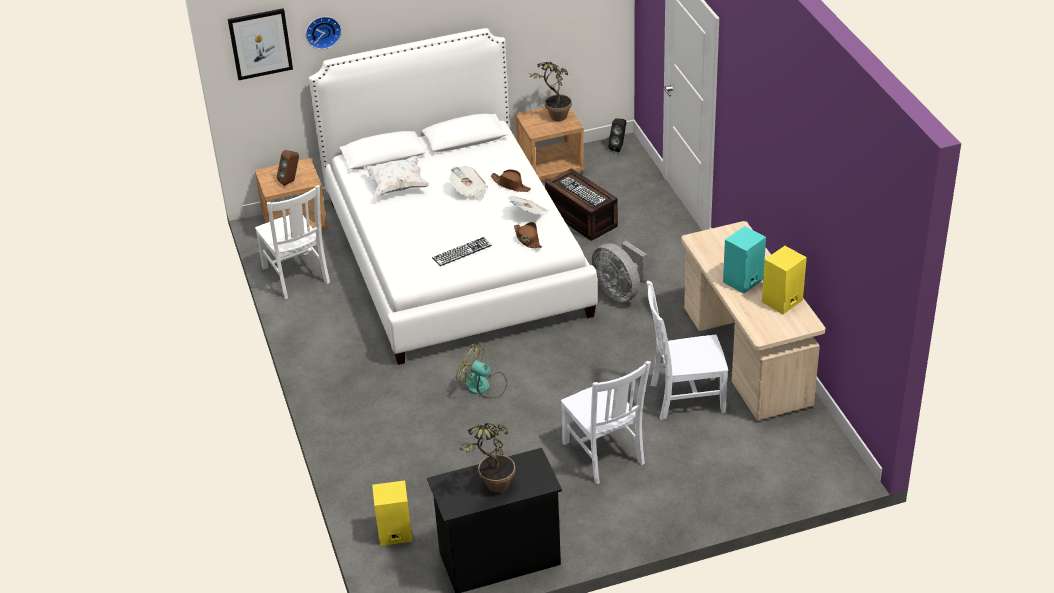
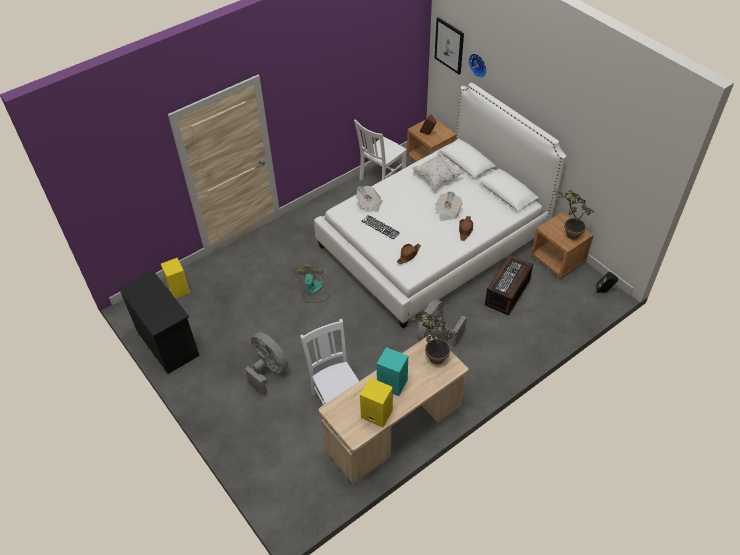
camera: 70 degrees right, 10 degrees up
potted plant [458,423,516,493] -> potted plant moved to [407,311,456,365]
newspaper [508,196,549,215] -> newspaper moved to [356,186,382,212]
white chair [561,361,651,484] -> grey fan [245,332,288,396]

